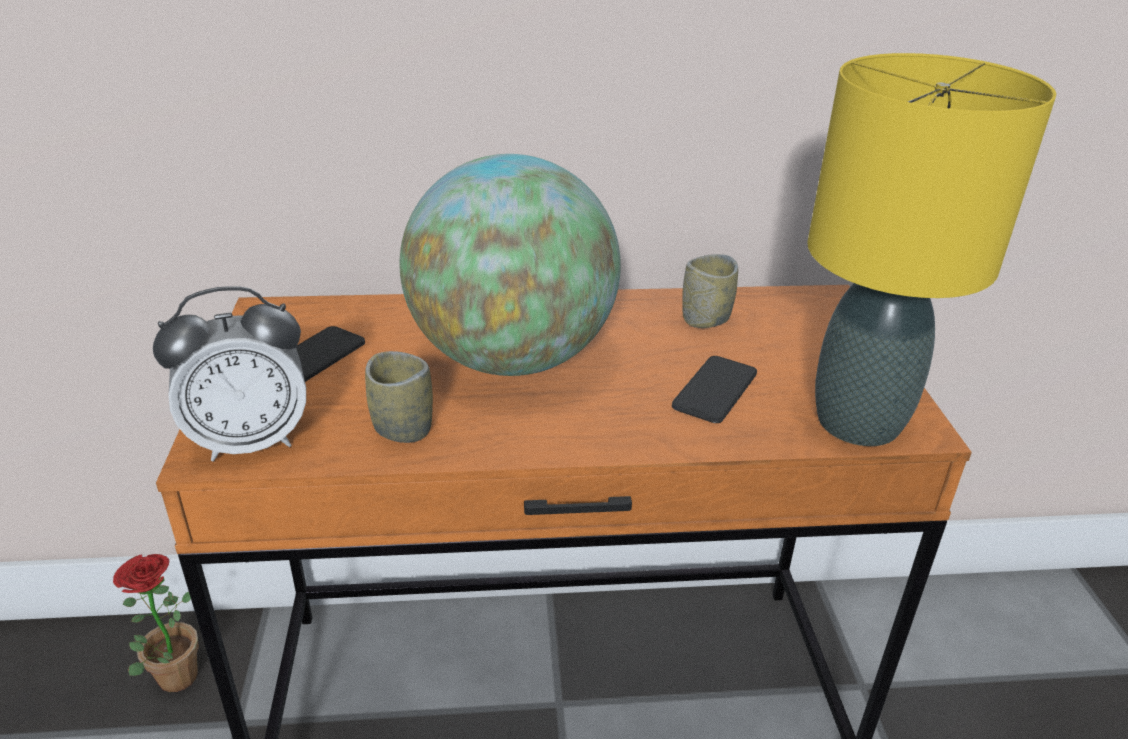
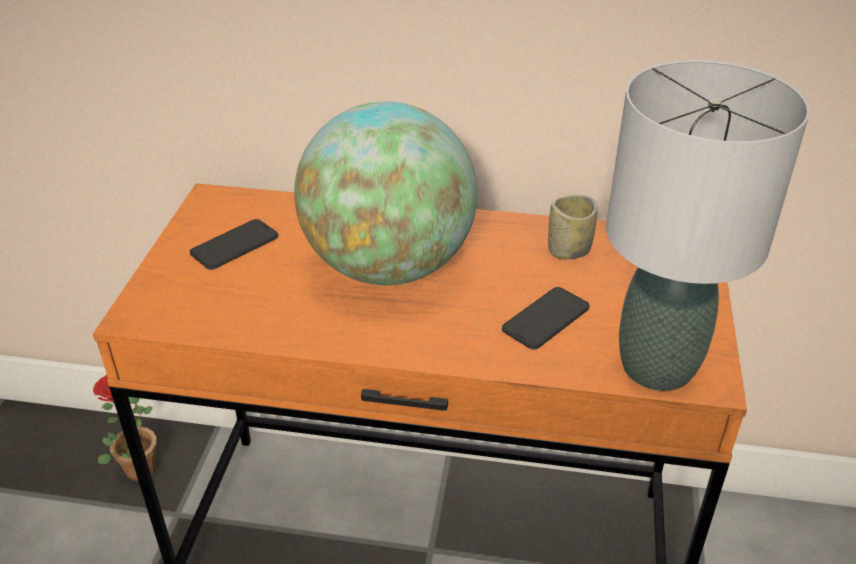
camera: 15 degrees right, 5 degrees up
alarm clock [153,286,306,462] -> none
cup [365,351,433,443] -> none
yellow table lamp [807,53,1056,446] -> grey table lamp [606,60,810,391]

